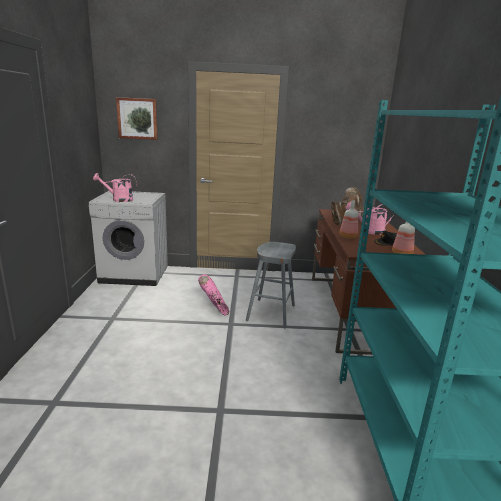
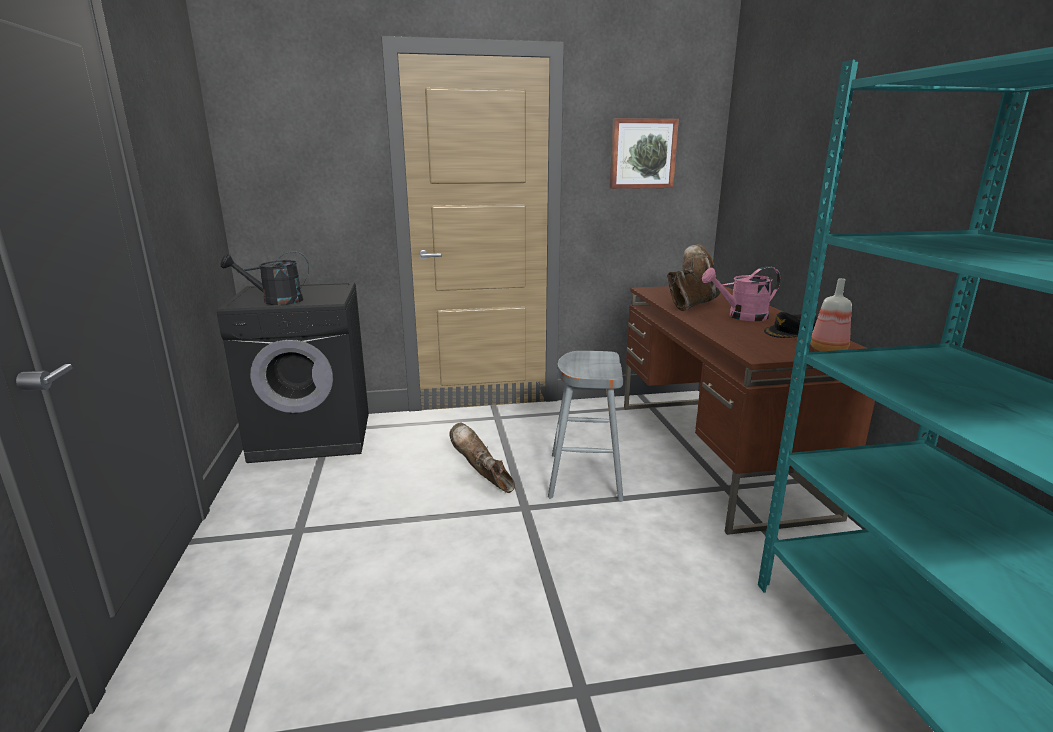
camera: 10 degrees left, 0 degrees up
white washing machine [89,191,168,286] -> black washing machine [217,282,369,463]
pink watering can [93,173,137,202] -> black watering can [220,251,309,305]
picture [116,97,158,140] -> picture moved to [610,118,679,189]
pink boot [198,274,229,316] -> brown boot [449,423,515,493]
bottle [340,200,358,239] -> none

